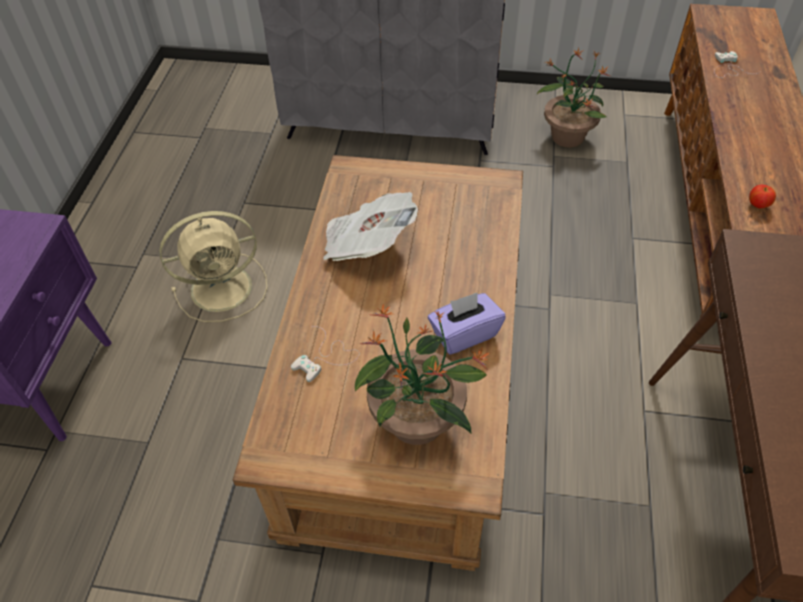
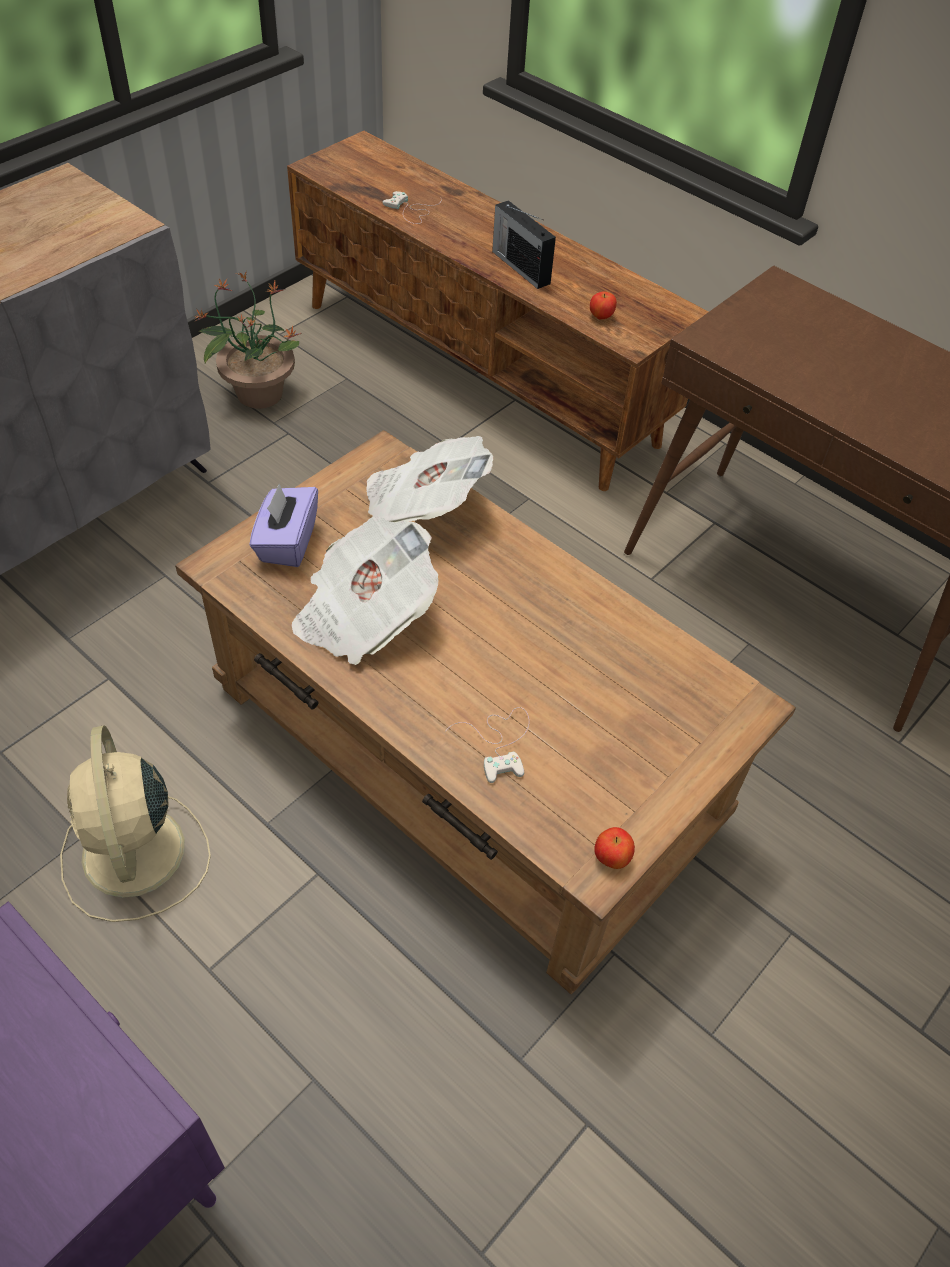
camera: 60 degrees left, 0 degrees up
beige fan [159,211,267,322] -> beige fan turned 150 degrees clockwise [60,725,211,922]
potted plant [355,303,491,445] -> none
purple tissue box [428,292,506,355] -> purple tissue box moved to [250,484,318,567]
none -> newspaper [366,436,493,523]
none -> radio [492,200,556,289]
none -> apple [594,827,635,869]

